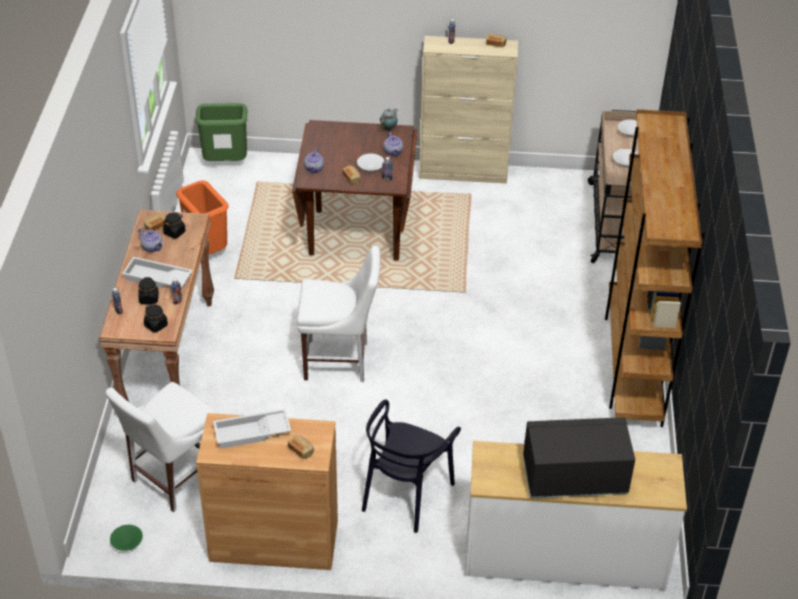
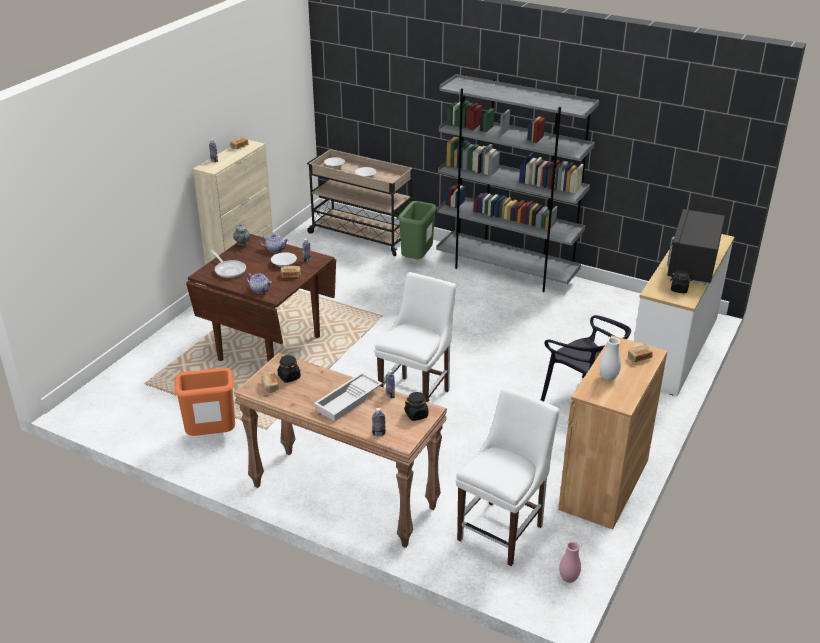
camera: 65 degrees left, 10 degrees down
white chair [105,382,218,512] -> white chair turned 120 degrees counterclockwise [456,387,559,566]
green bowl [110,525,143,551] -> pink vase [559,542,581,583]
teapot [138,228,163,252] -> none
black jar [138,277,159,304] -> black jar moved to [670,270,693,294]
green trash can [195,103,248,161] -> green trash can moved to [398,201,437,259]
white tray [213,409,291,449] -> white vase [599,337,621,381]
brown bookcase [605,109,705,427] -> grey bookcase [436,73,599,292]
none -> frying pan [211,250,246,278]

